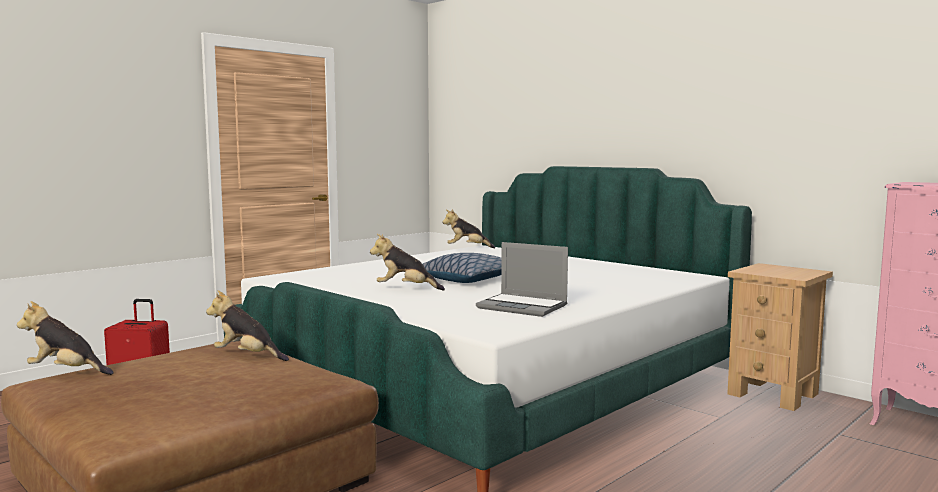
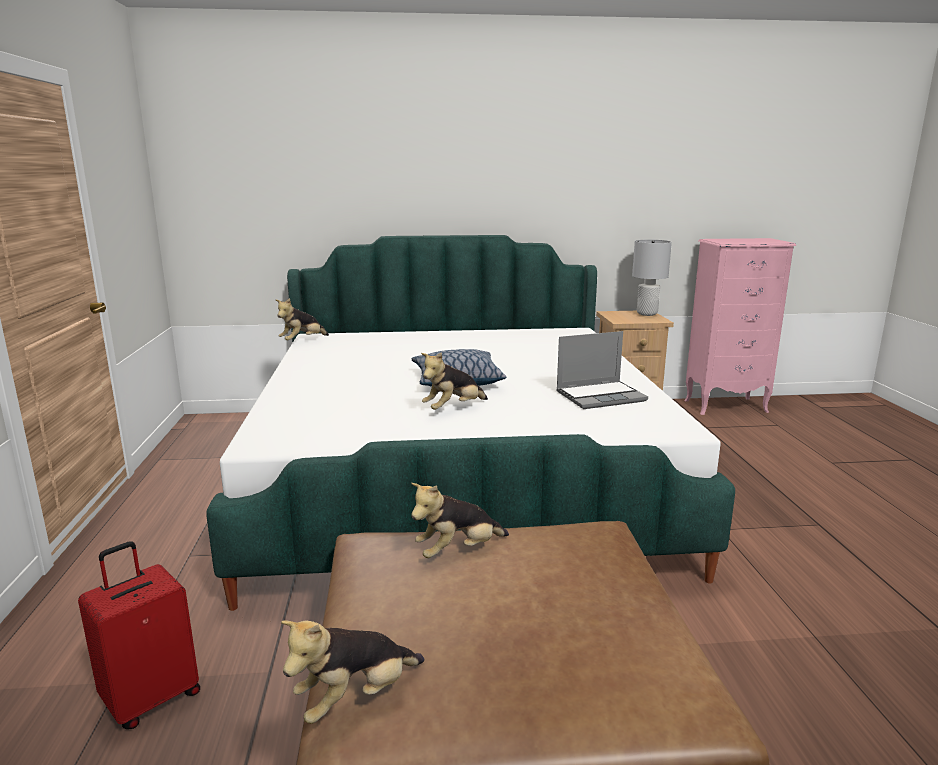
camera: 50 degrees left, 10 degrees up
none -> grey table lamp [632,239,672,316]

